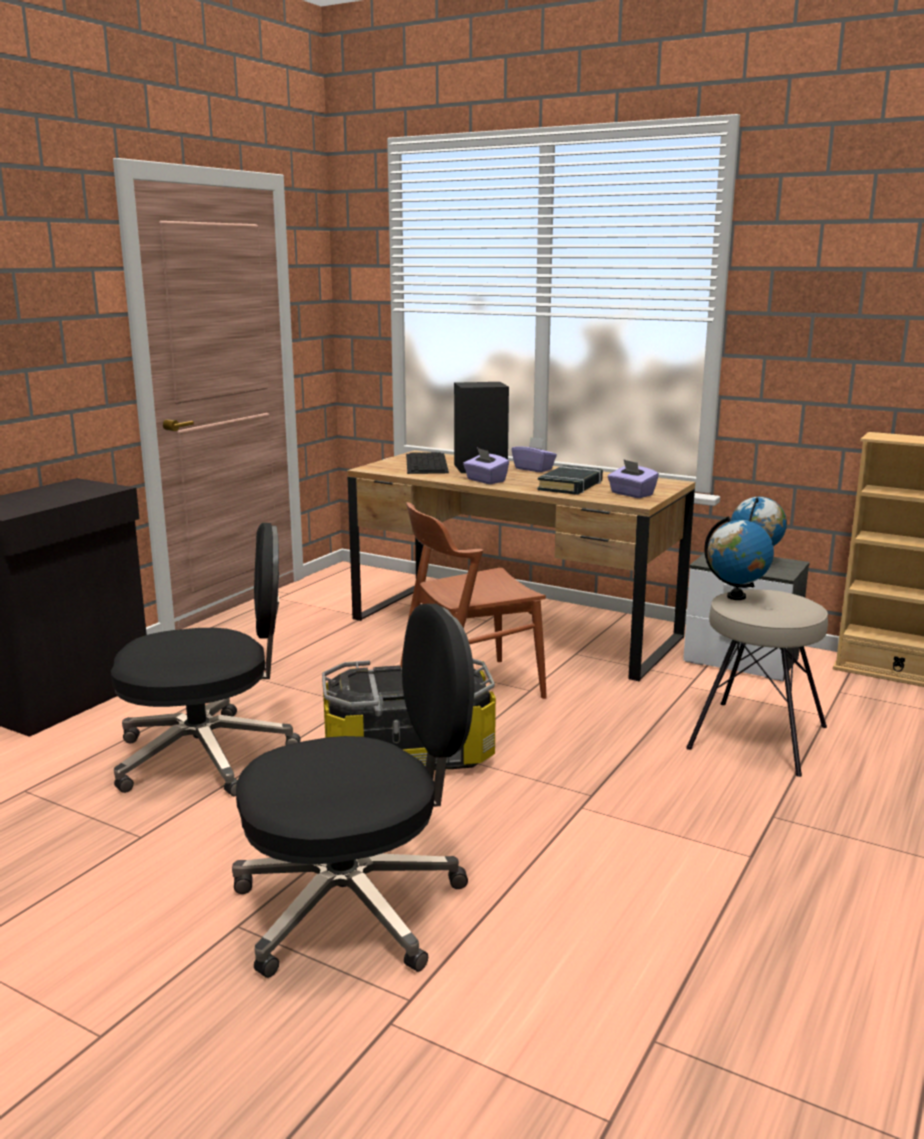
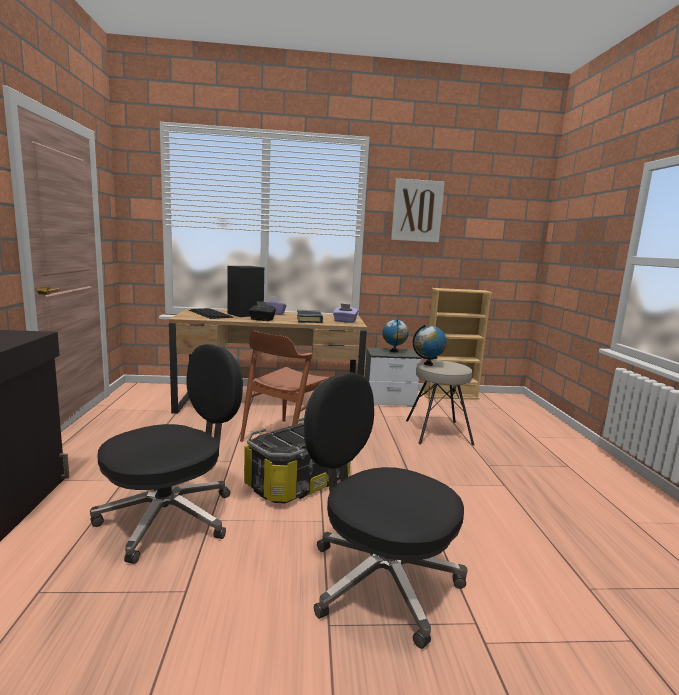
camera: 35 degrees left, 5 degrees down
black office chair [232,604,474,978] -> black office chair turned 90 degrees counterclockwise [304,372,468,649]
purple tissue box [463,448,509,484] -> black tissue box [248,301,276,321]
none -> picture [391,178,445,243]

